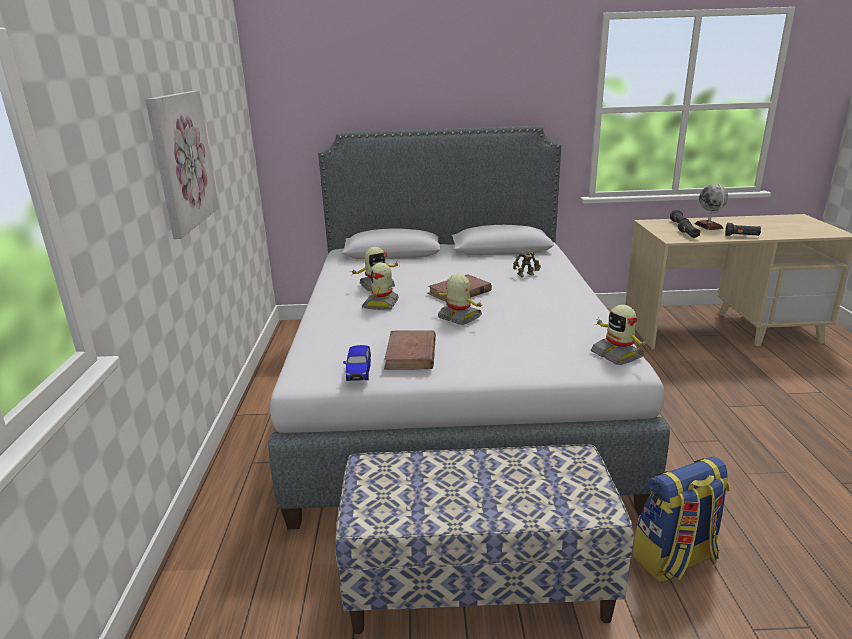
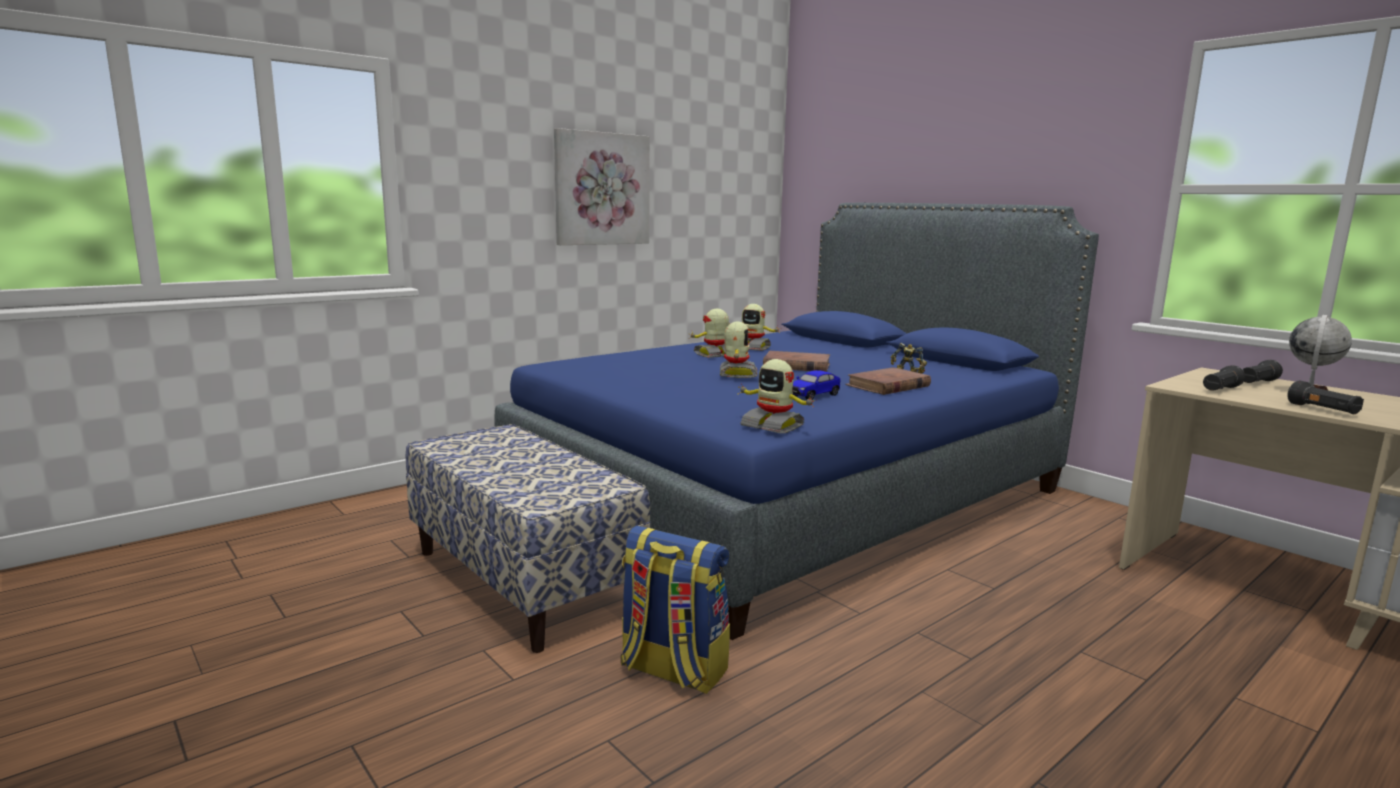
camera: 50 degrees right, 10 degrees down
grey bed [268,126,670,529] -> blue bed [494,203,1099,640]
toy car [343,345,371,381] -> toy car moved to [792,370,840,400]
brown book [384,330,436,370] -> brown book moved to [846,367,931,395]
toy robot [591,305,649,365] -> toy robot turned 75 degrees counterclockwise [738,359,815,434]

